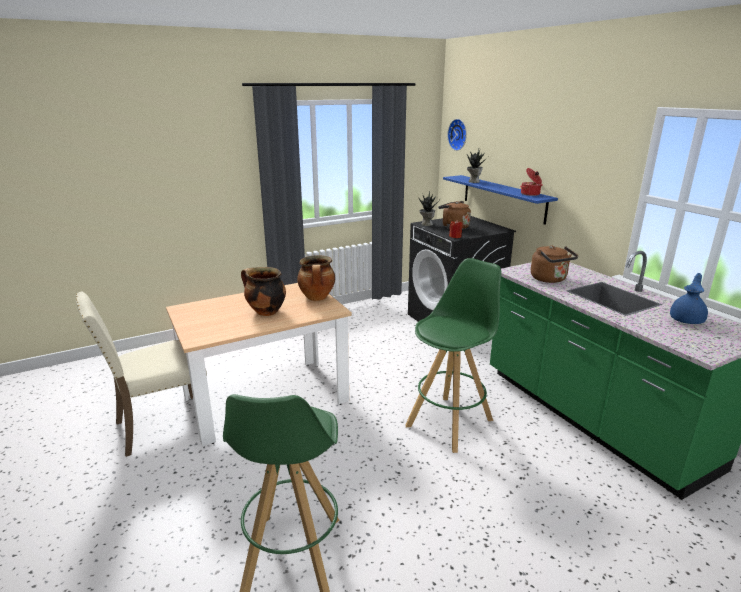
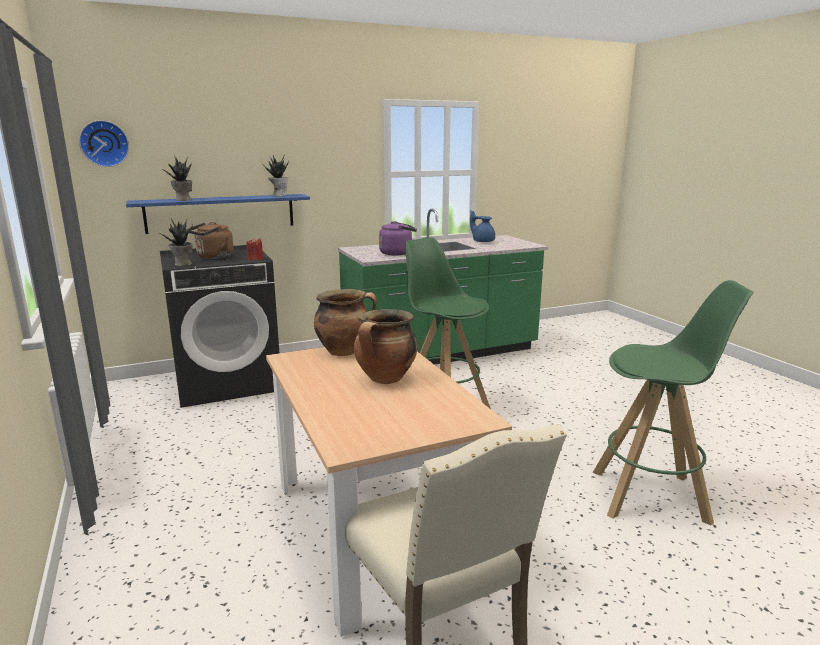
camera: 85 degrees left, 5 degrees down
cooking pot [520,168,543,196] -> potted plant [263,155,289,197]
brown kettle [531,245,578,283] -> purple kettle [379,221,417,255]

